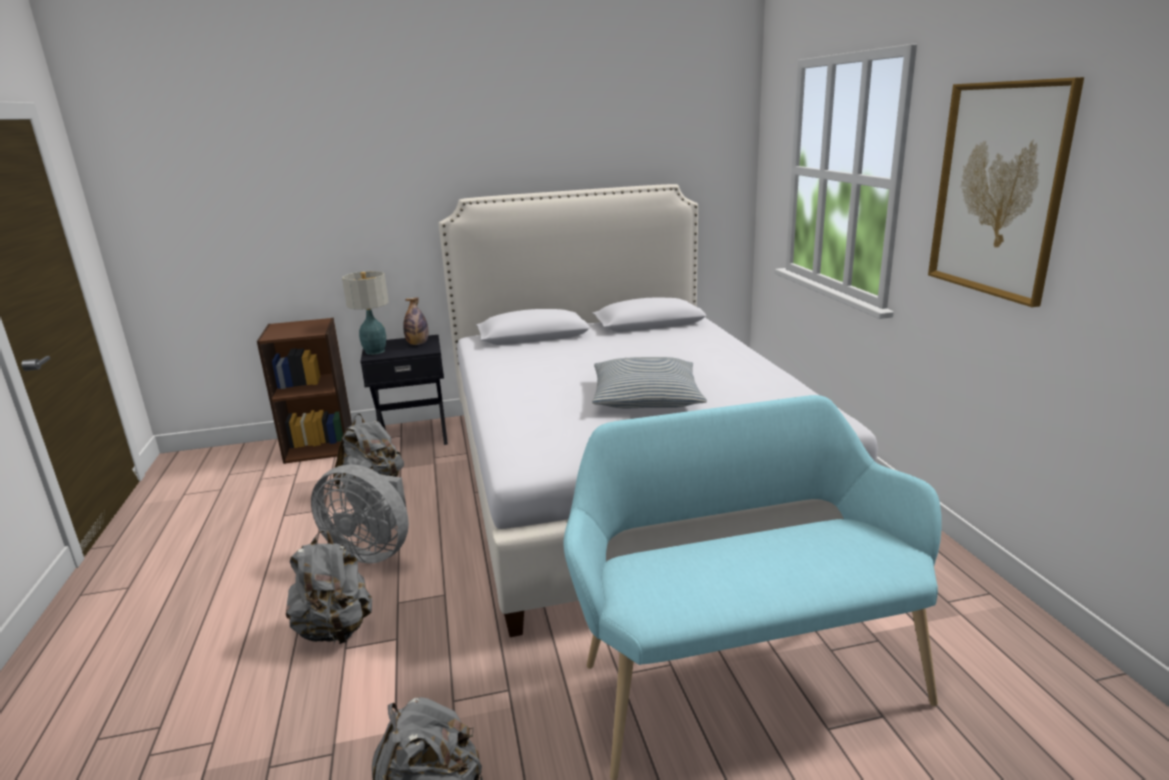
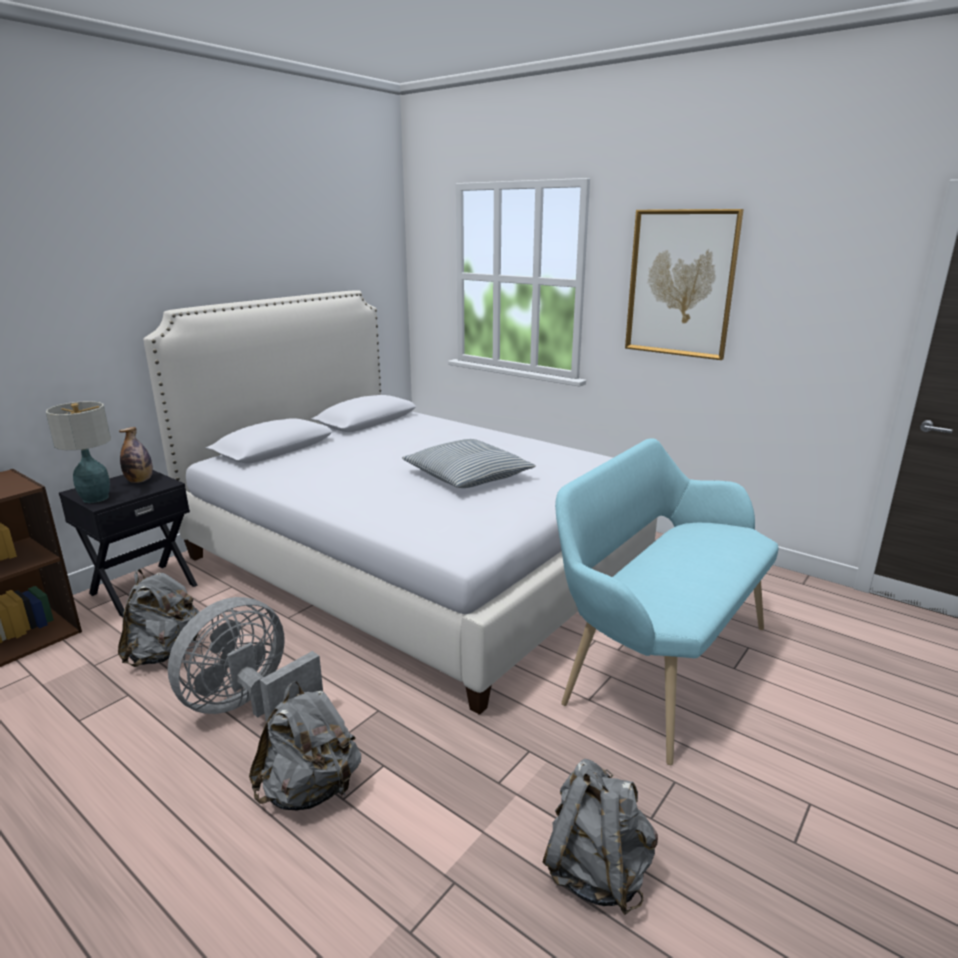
camera: 40 degrees left, 0 degrees up
grey fan [311,464,409,563] -> grey fan turned 150 degrees clockwise [168,597,323,722]

